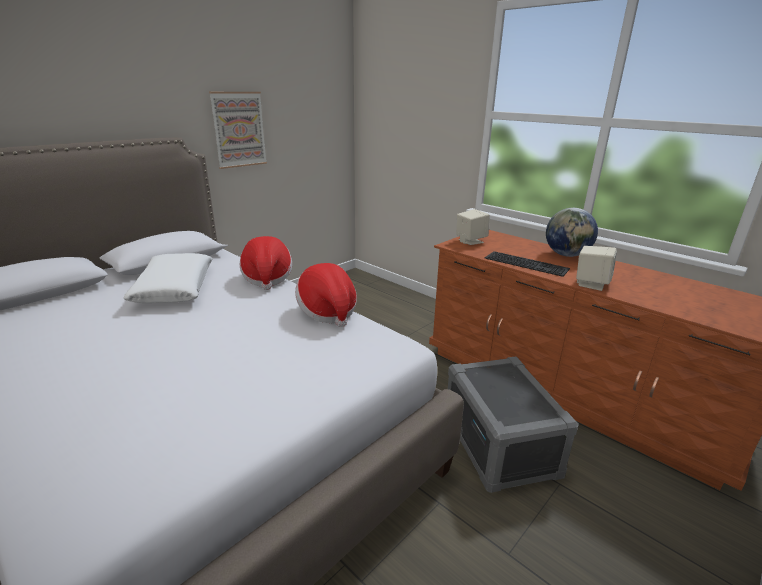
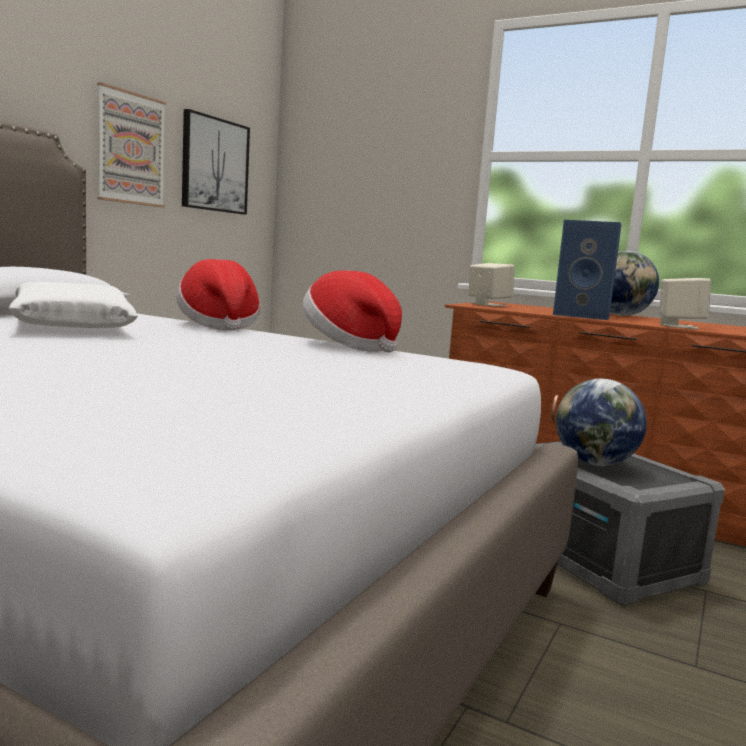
camera: 15 degrees left, 15 degrees down
keyboard [485,251,570,277] -> blue speaker [553,220,621,320]
none -> picture [182,109,250,215]
none -> globe [556,379,647,466]

